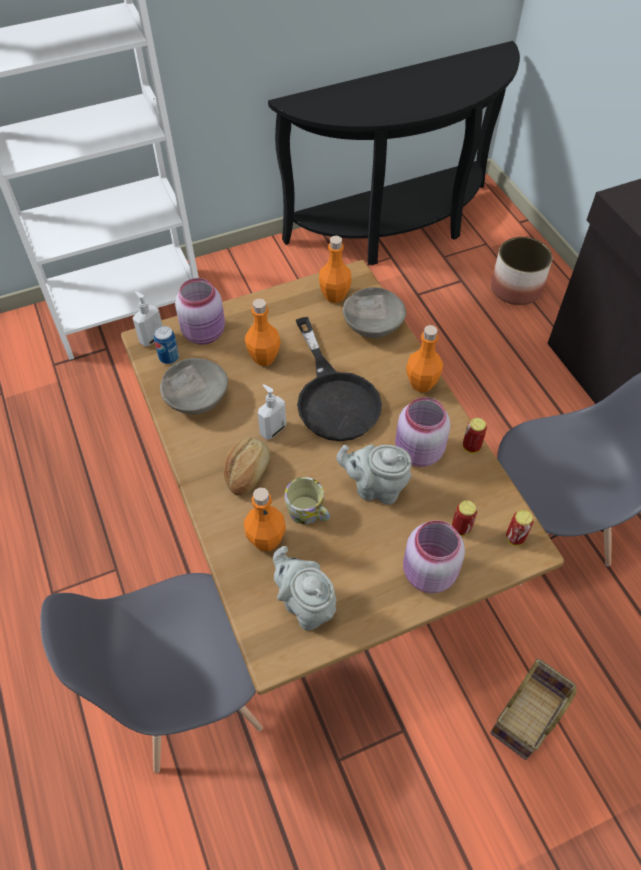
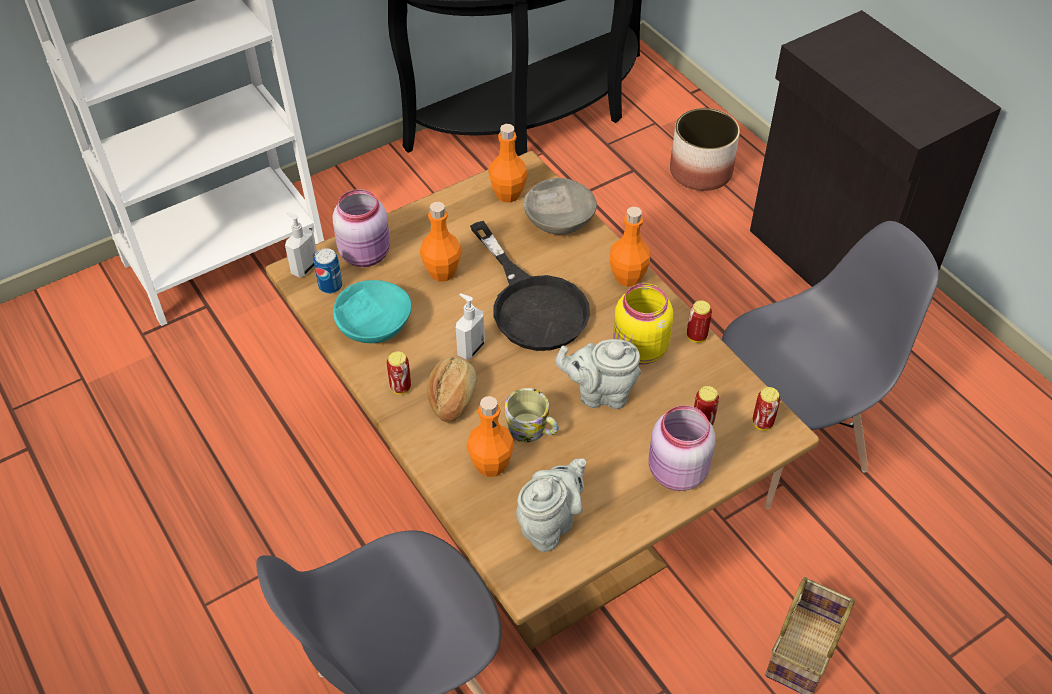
camera: 10 degrees left, 5 degrees down
grey bowl [160,358,228,414] -> turquoise bowl [333,280,412,343]
grey teapot [273,546,336,630] -> grey teapot turned 90 degrees clockwise [516,459,586,552]
pink jar [395,397,451,467] -> yellow jar [613,283,673,365]
none -> can [387,351,411,395]

